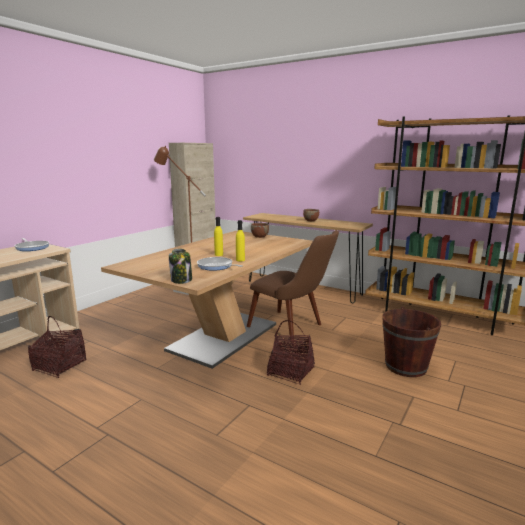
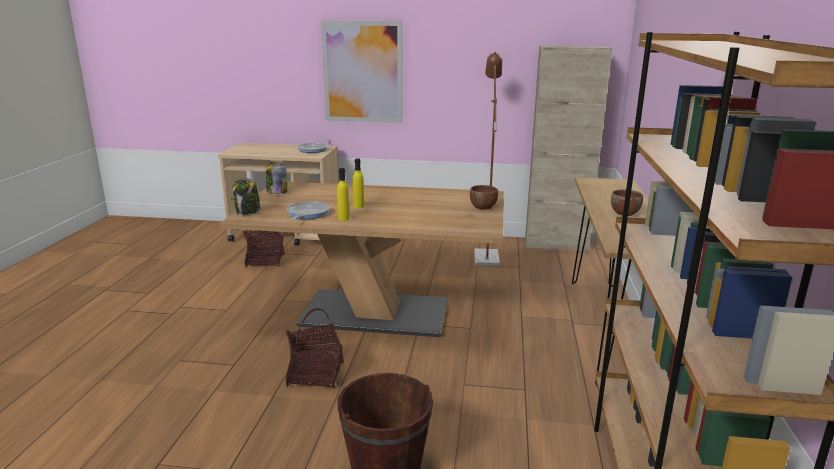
camera: 65 degrees right, 5 degrees up
brown chair [247,230,339,341] -> none
none -> jar [266,162,287,194]
none -> picture [321,20,402,123]

